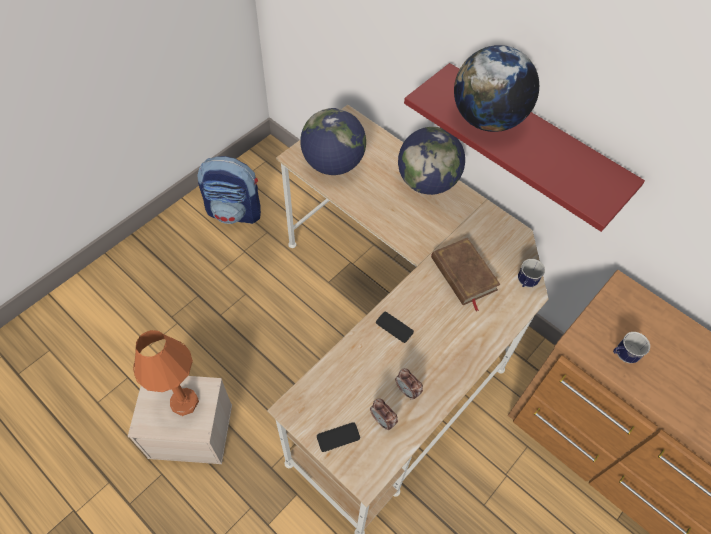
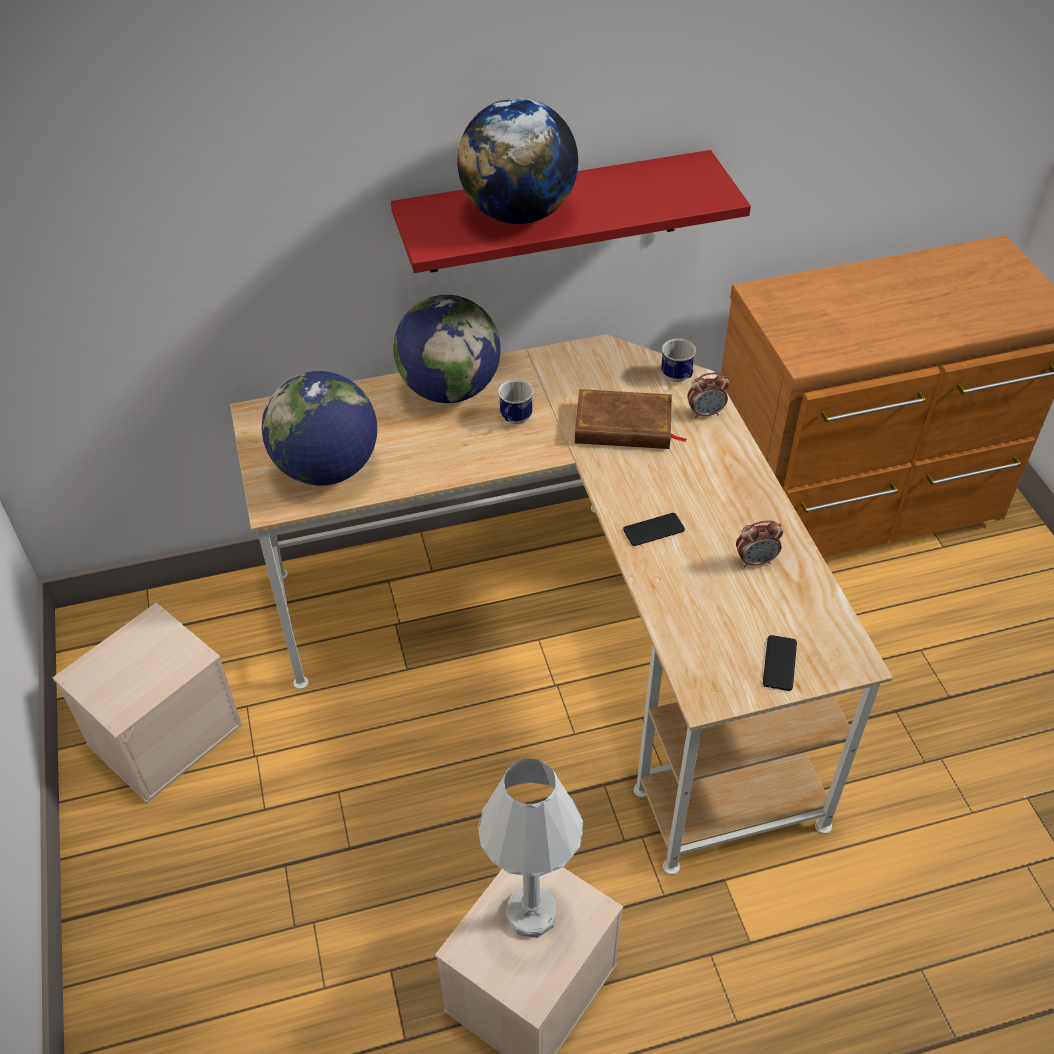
camera: 55 degrees left, 10 degrees down
orange table lamp [133,330,199,416] -> white table lamp [478,758,583,938]
backpack [197,156,261,224] -> beige storage box [52,603,243,803]
alarm clock [370,398,398,430] -> alarm clock moved to [687,372,729,418]
mug [613,332,650,363] -> mug moved to [498,379,533,424]

